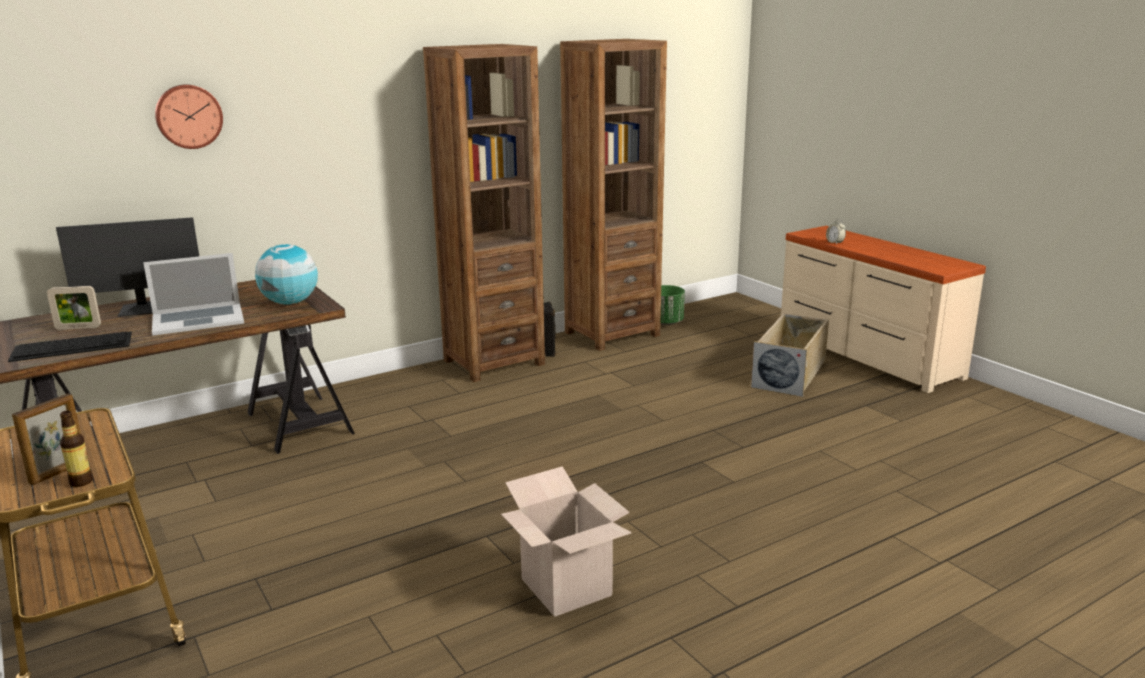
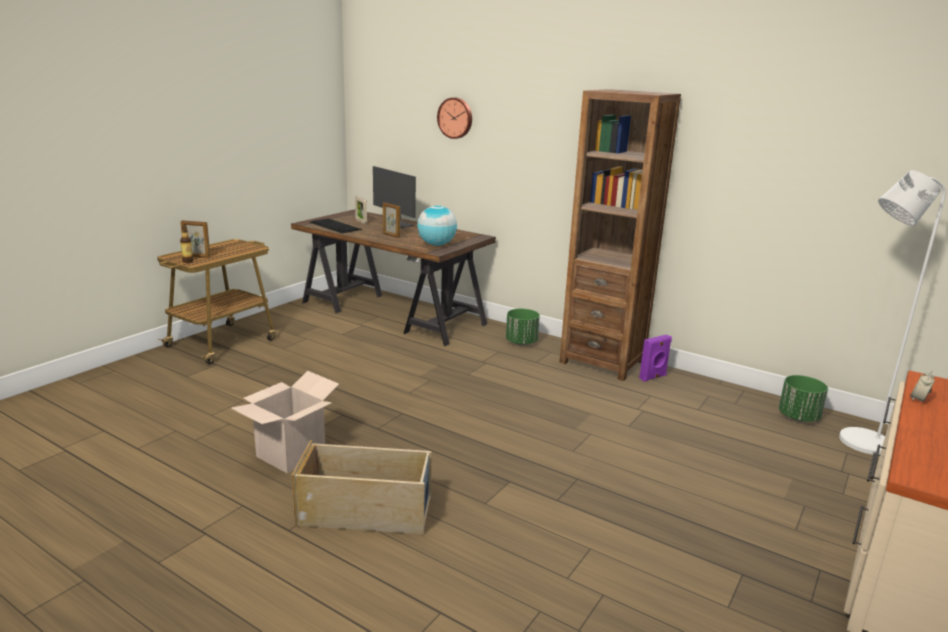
camera: 65 degrees right, 0 degrees up
laptop [143,253,244,336] -> picture frame [383,202,400,238]
black speaker [544,302,556,357] -> purple speaker [639,335,672,382]
brown bookcase [560,39,667,351] -> none
beige storage box [751,313,829,397] -> beige storage box moved to [292,440,432,534]
none -> green planter [506,309,540,345]
none -> white floor lamp [839,170,946,455]

